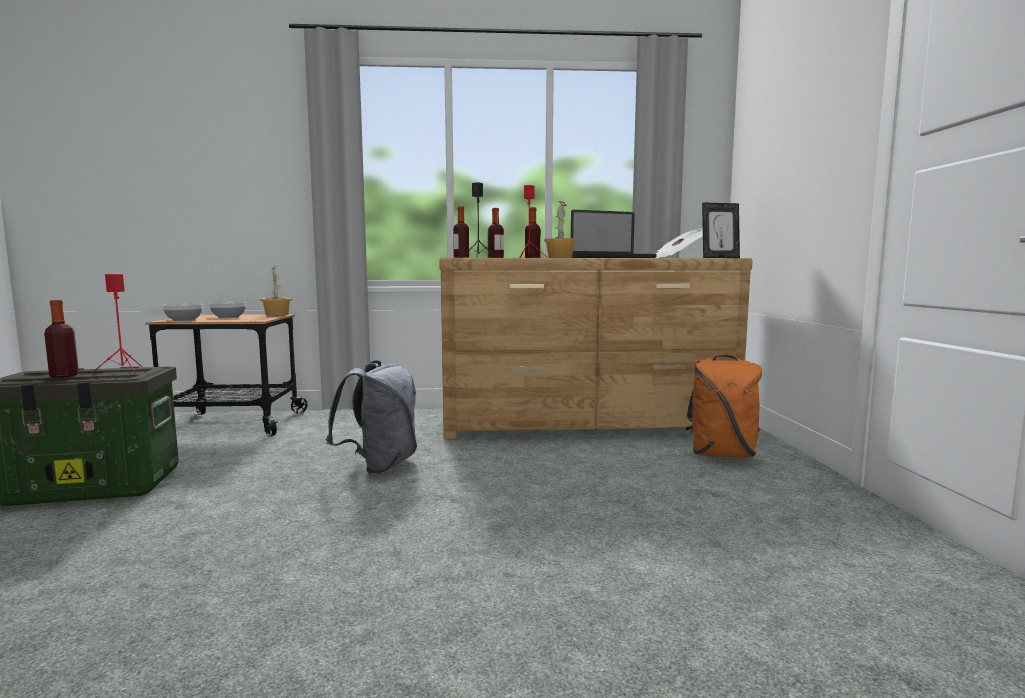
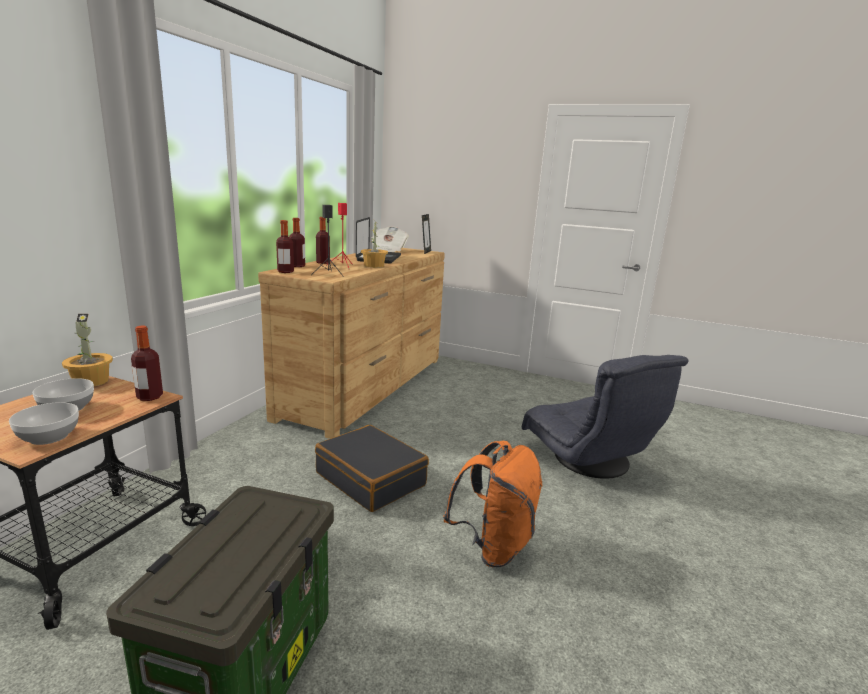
camera: 65 degrees left, 10 degrees up
bottle [44,300,79,378] -> bottle moved to [131,326,163,401]
red speaker [91,274,143,374] -> none
grey backpack [326,360,417,474] -> black suitcase [315,425,429,512]
orange backpack [685,355,762,457] -> orange backpack moved to [443,441,542,568]
none -> grey armchair [522,355,689,479]

